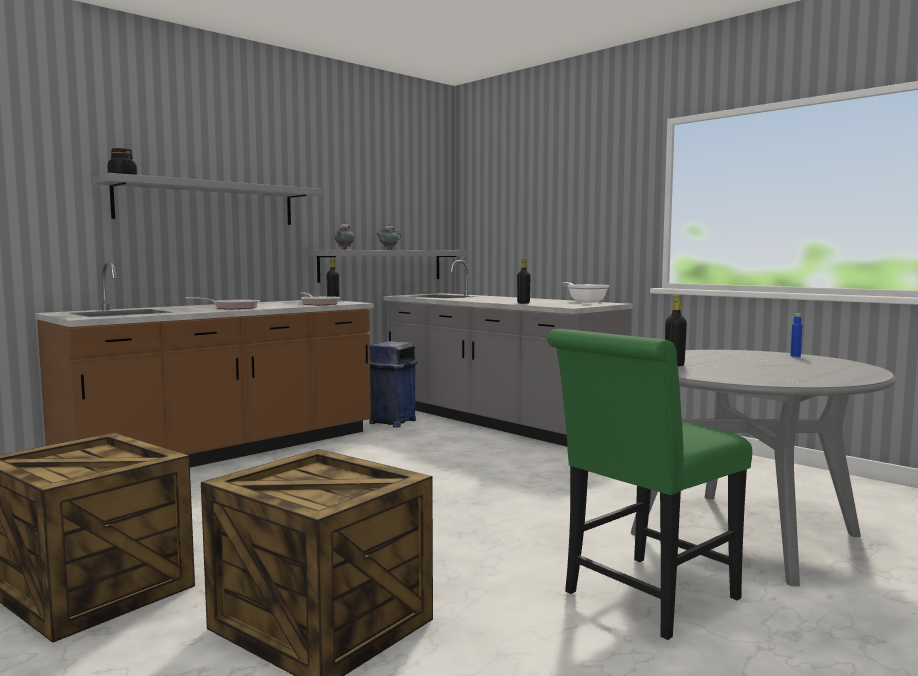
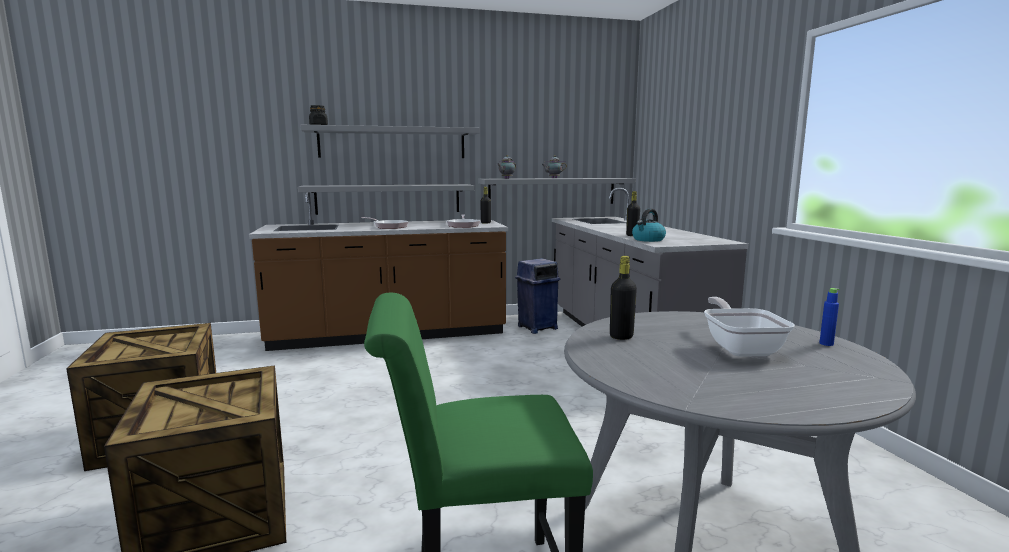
camera: 30 degrees right, 5 degrees up
frying pan [559,282,609,303] -> frying pan moved to [704,297,795,357]
none -> grey shelf [298,184,474,215]
none -> kettle [632,209,666,242]

